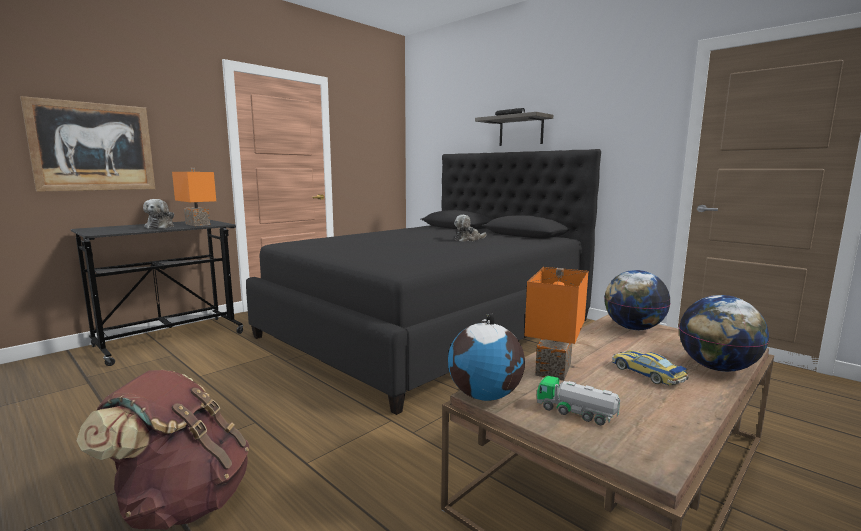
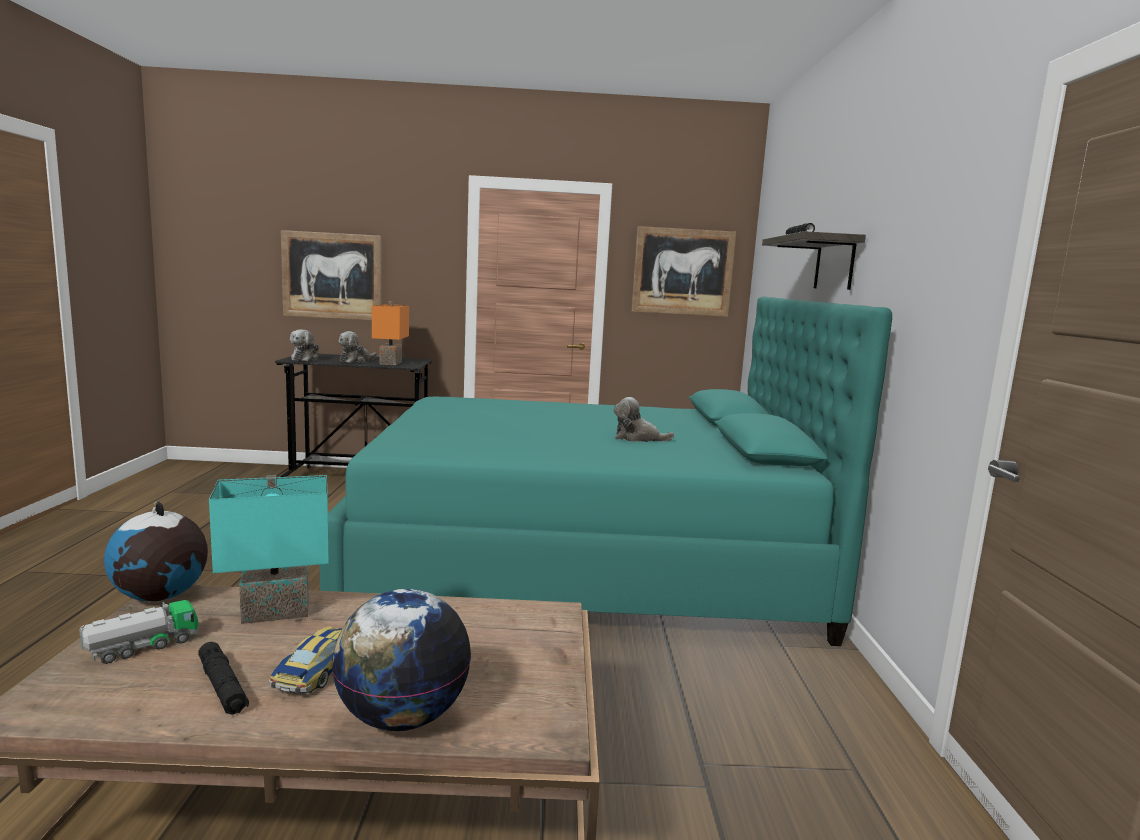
camera: 45 degrees right, 0 degrees up
brown backpack [77,370,250,530] -> none
black bed [246,149,601,415] -> turquoise bed [320,297,892,646]
orange table lamp [525,267,588,381] -> turquoise table lamp [209,475,329,624]
toy truck [537,376,620,425] -> toy truck turned 60 degrees clockwise [79,600,199,664]
globe [604,270,670,330] -> none
none -> black flashlight [198,642,249,715]
none -> plush toy [290,329,319,361]
none -> picture [632,226,736,317]

